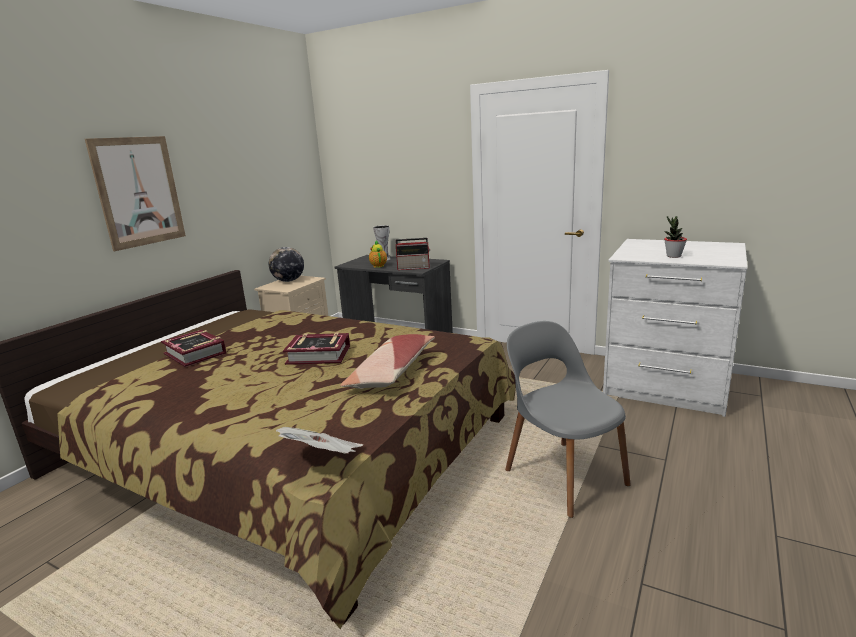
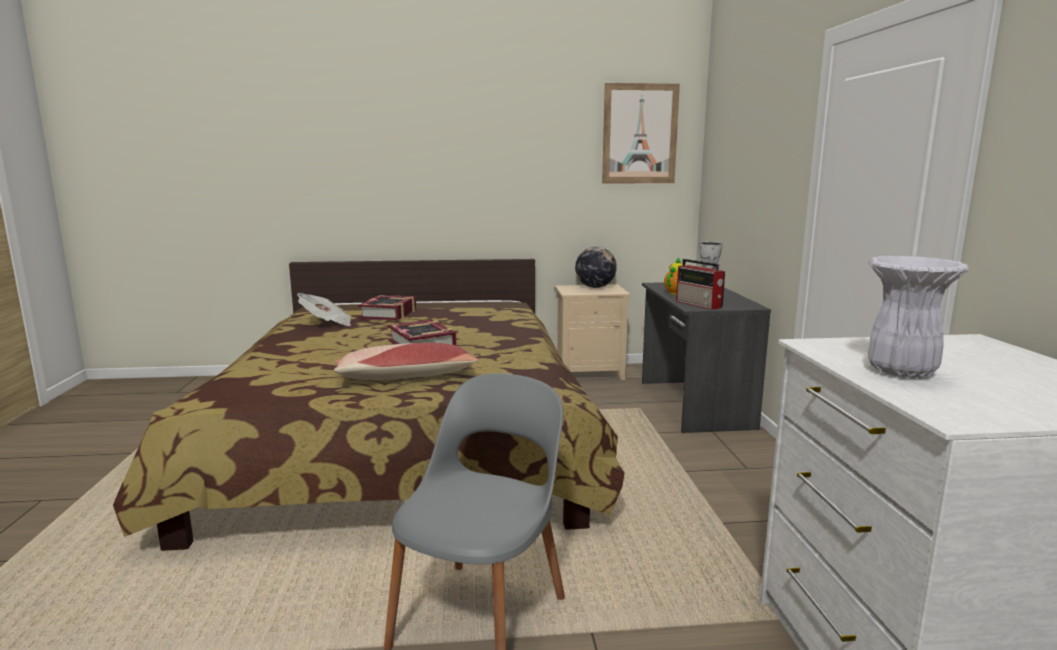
camera: 55 degrees right, 5 degrees down
picture [85,136,186,251] -> picture moved to [602,83,680,183]
newspaper [276,427,363,454] -> newspaper moved to [297,293,352,326]
potted plant [664,216,687,258] -> white vase [868,256,969,378]

